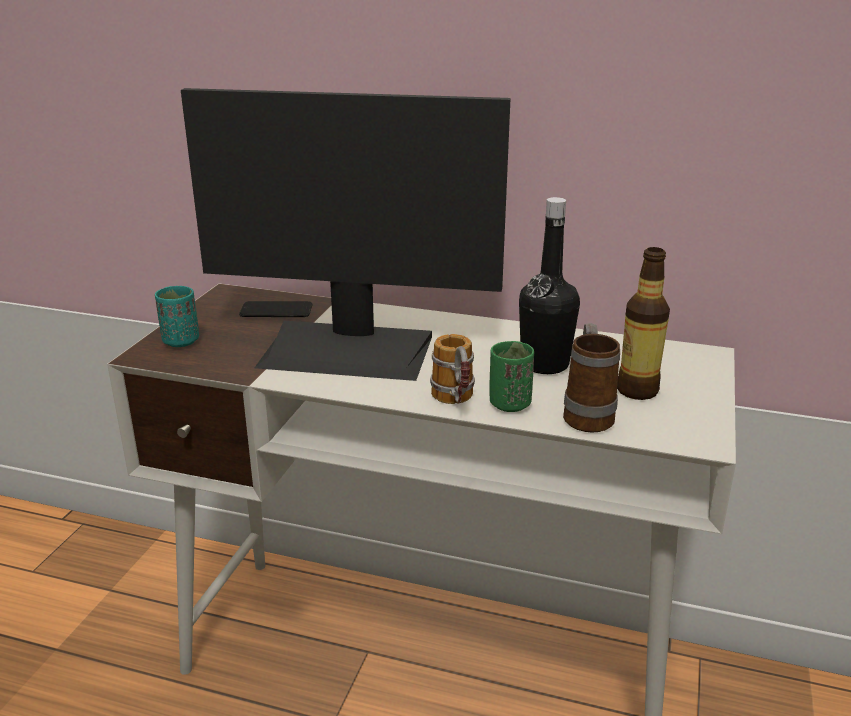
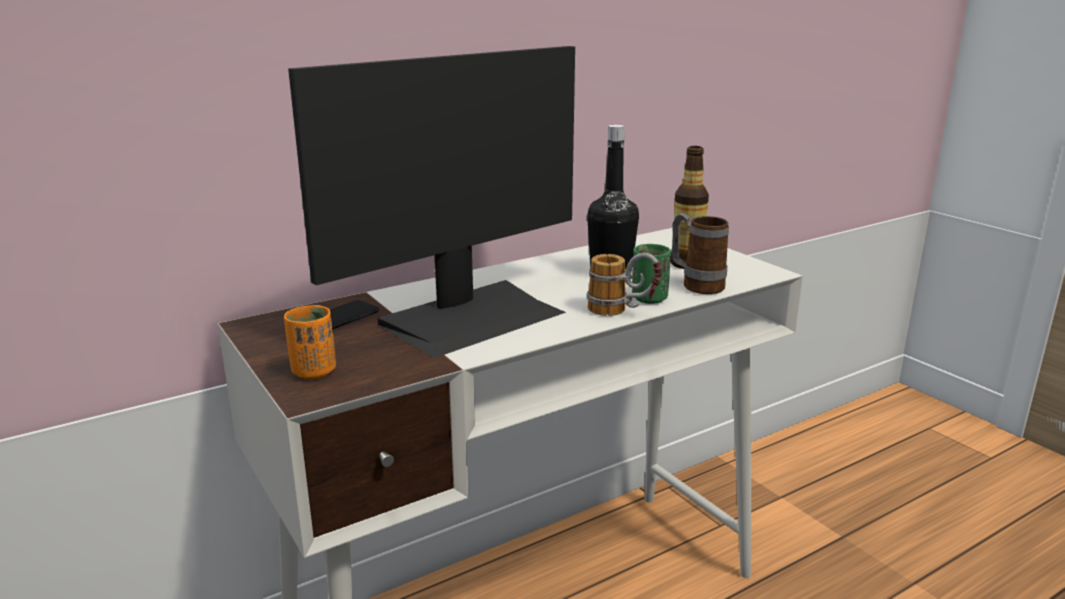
camera: 50 degrees left, 5 degrees down
turquoise cup [155,286,199,347] -> orange cup [284,305,336,379]

